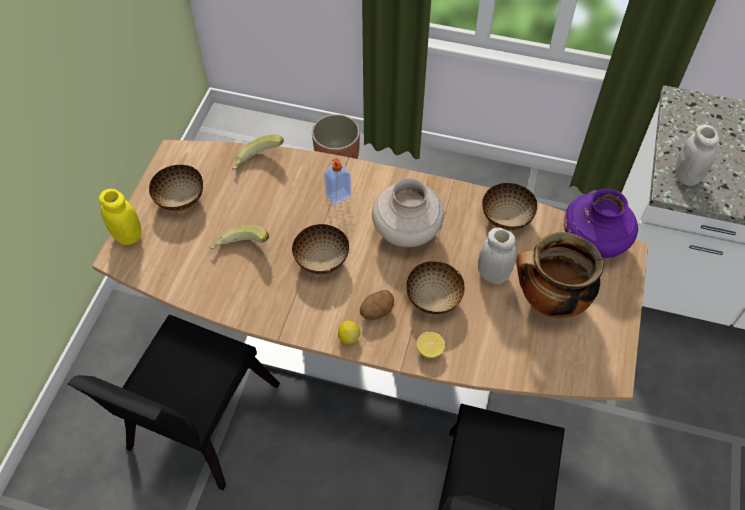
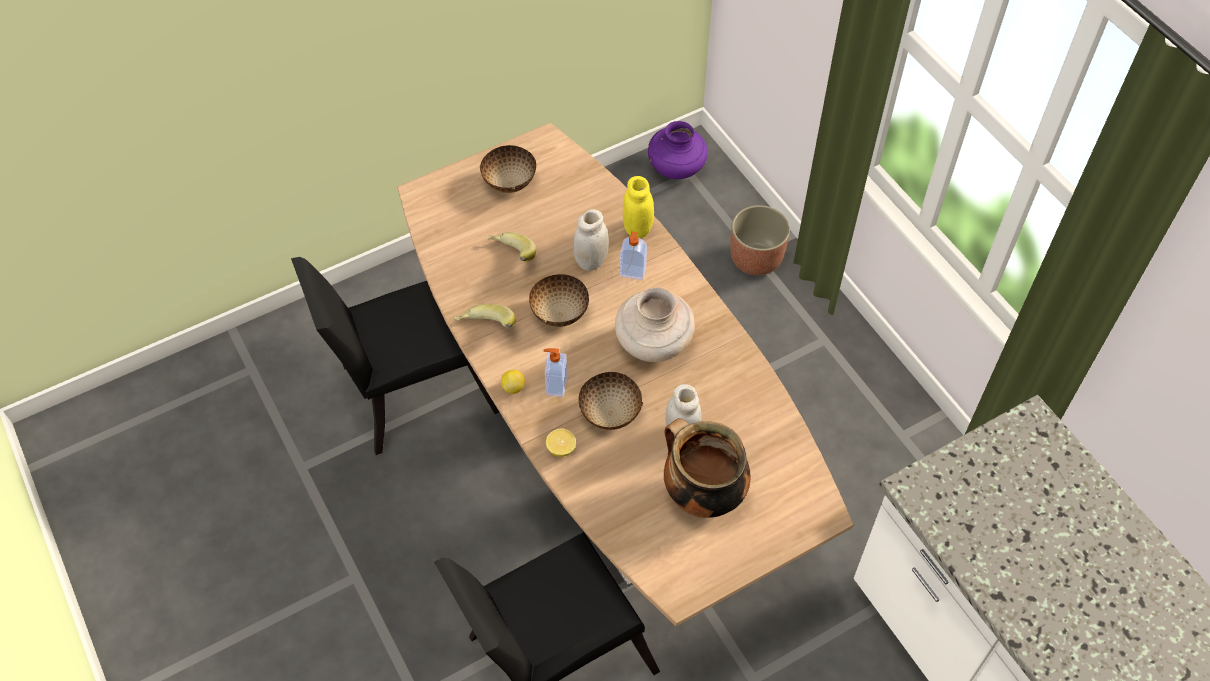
camera: 45 degrees right, 0 degrees up
yellow jar [99,189,142,245] -> yellow jar moved to [623,176,654,238]
banana [232,134,284,170] -> banana moved to [454,304,516,328]
potato [360,290,394,320] -> soap dispenser [544,348,567,397]
bowl [482,183,537,230] -> none
purple vase [564,189,638,258] -> purple vase moved to [648,121,708,179]
white jar [675,124,719,186] -> white jar moved to [573,209,609,271]

